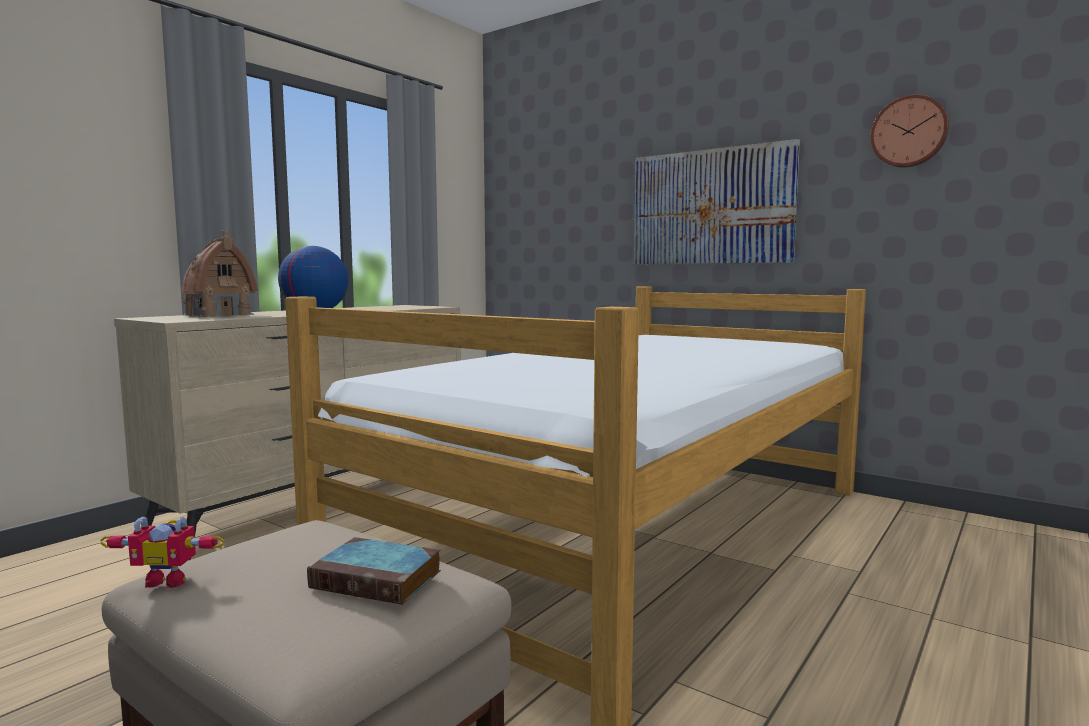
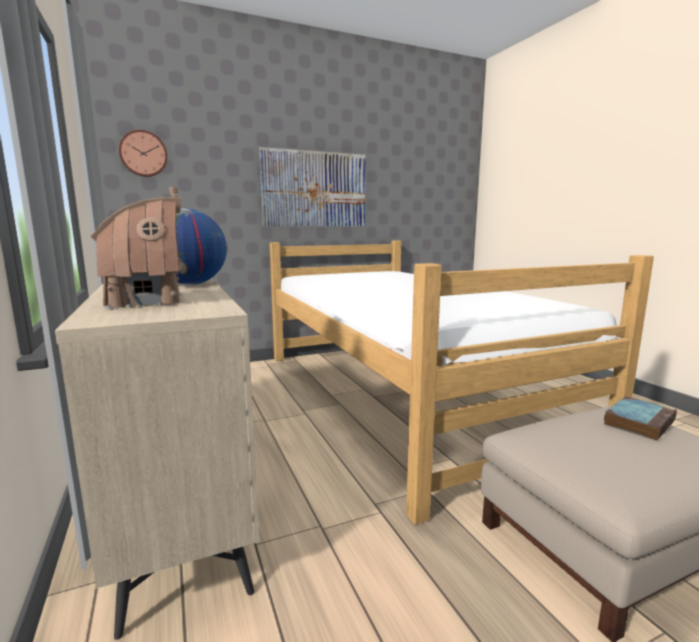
camera: 60 degrees left, 5 degrees up
toy robot [100,516,225,588] -> none
wall clock [870,95,949,168] -> wall clock moved to [119,130,167,177]

